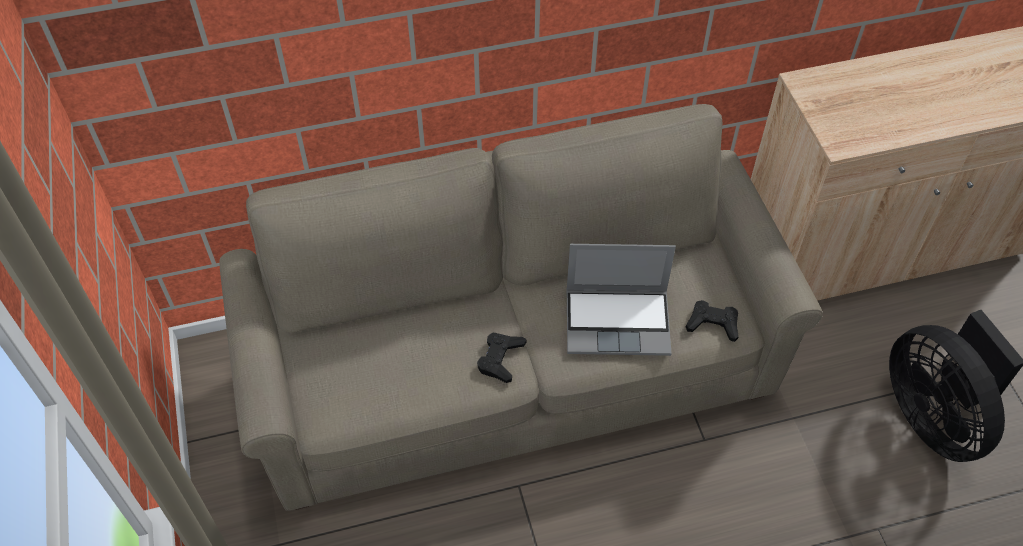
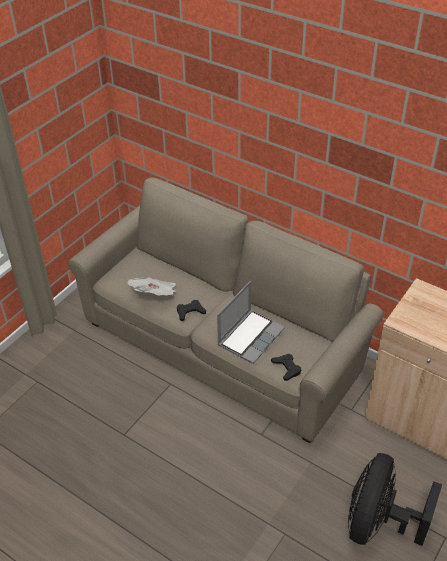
camera: 50 degrees right, 10 degrees down
laptop [567,244,676,356] -> laptop turned 105 degrees counterclockwise [217,281,285,364]
none -> newspaper [127,277,176,296]

